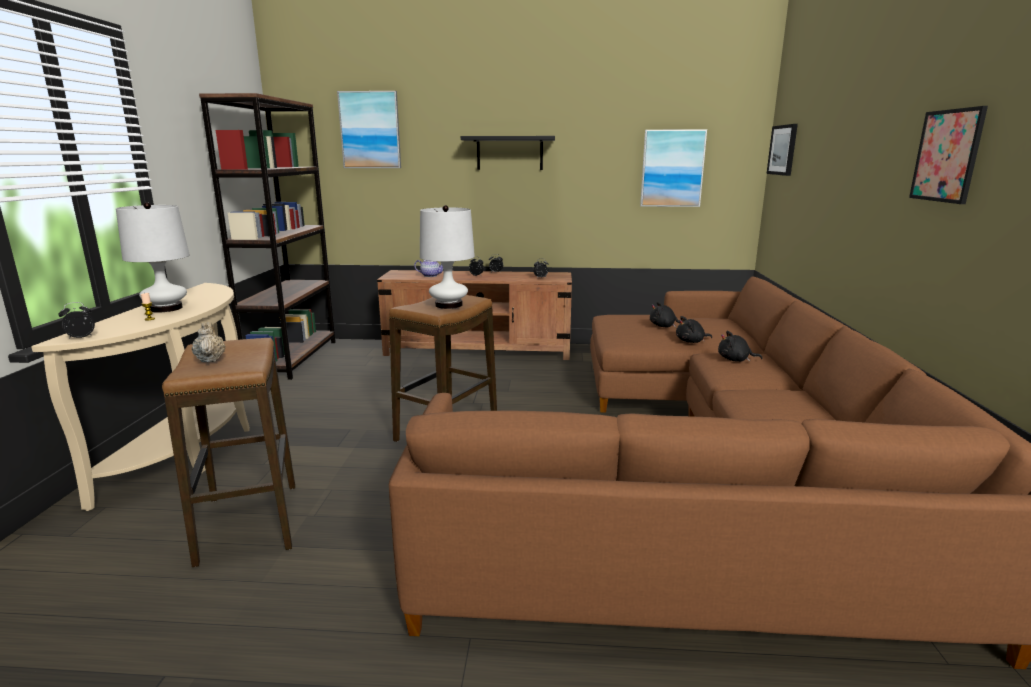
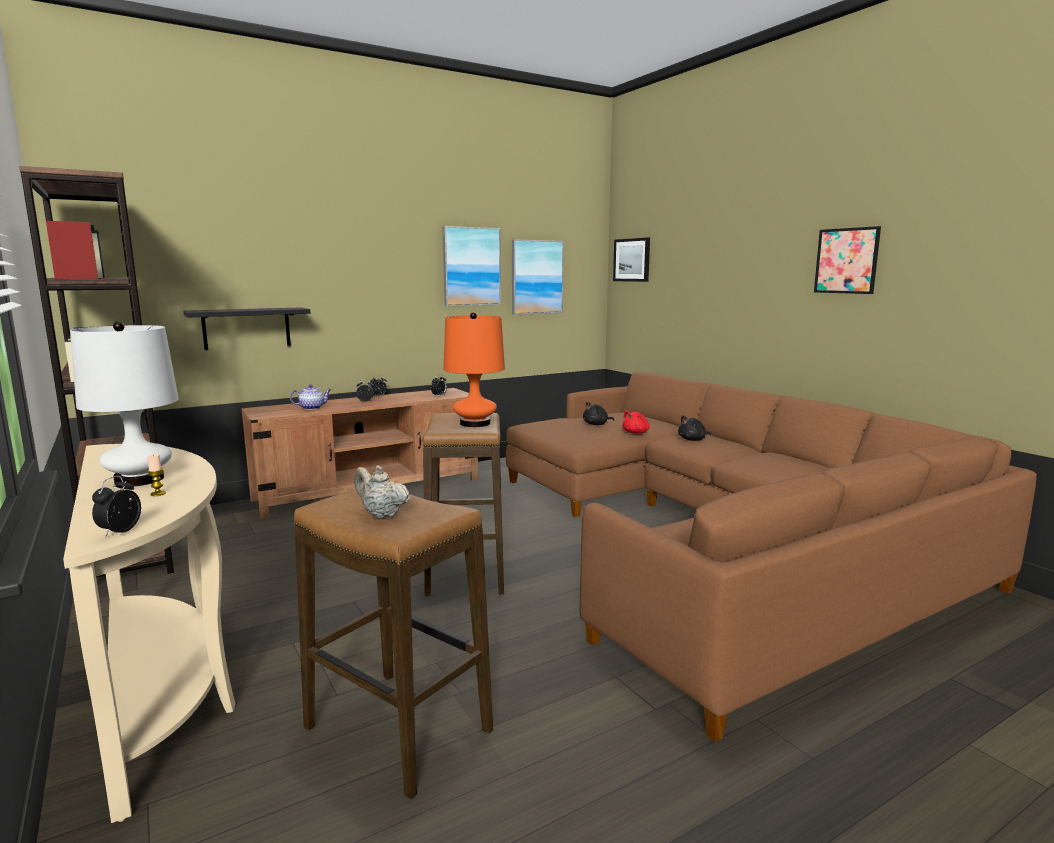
camera: 35 degrees left, 5 degrees down
picture [337,91,401,168] -> picture moved to [442,226,501,306]
white table lamp [420,205,475,309] -> orange table lamp [444,312,505,427]
black shelf [461,136,555,170] -> black shelf moved to [183,307,310,350]
black plush toy [676,316,712,343] -> red plush toy [622,410,650,434]

